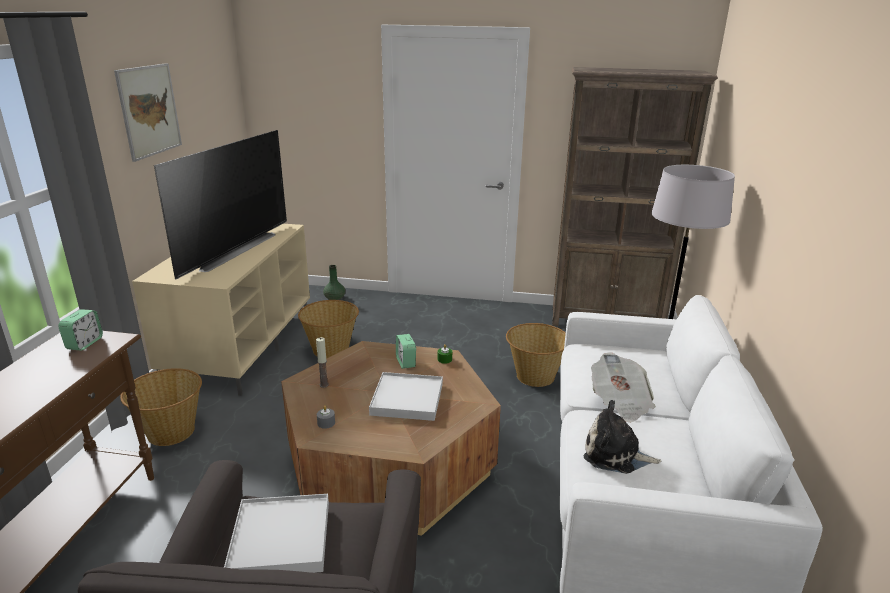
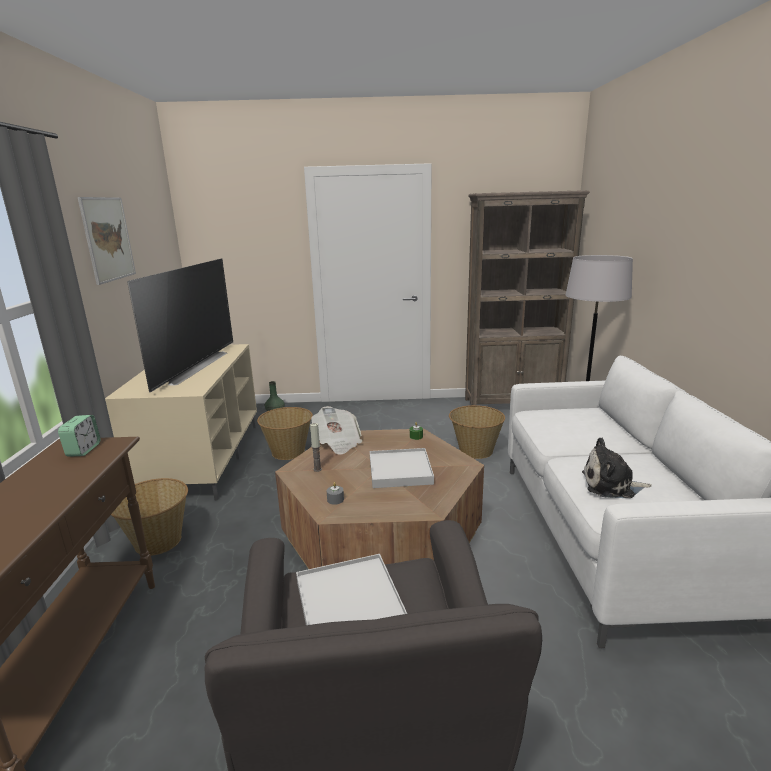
camera: 10 degrees left, 5 degrees down
alarm clock [396,334,416,369] -> none
newspaper [591,352,656,423] -> newspaper moved to [311,406,362,455]

